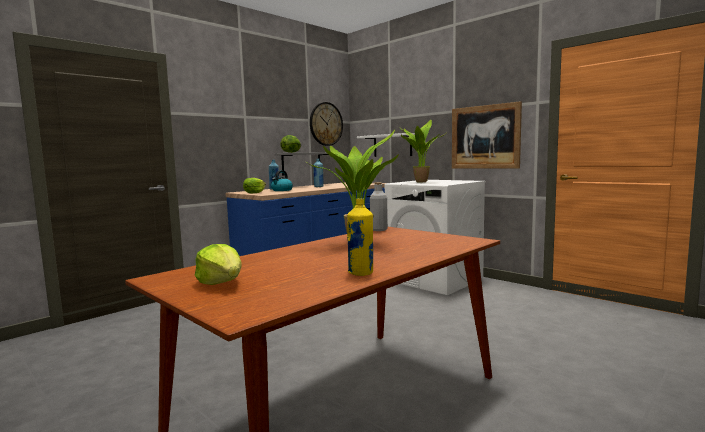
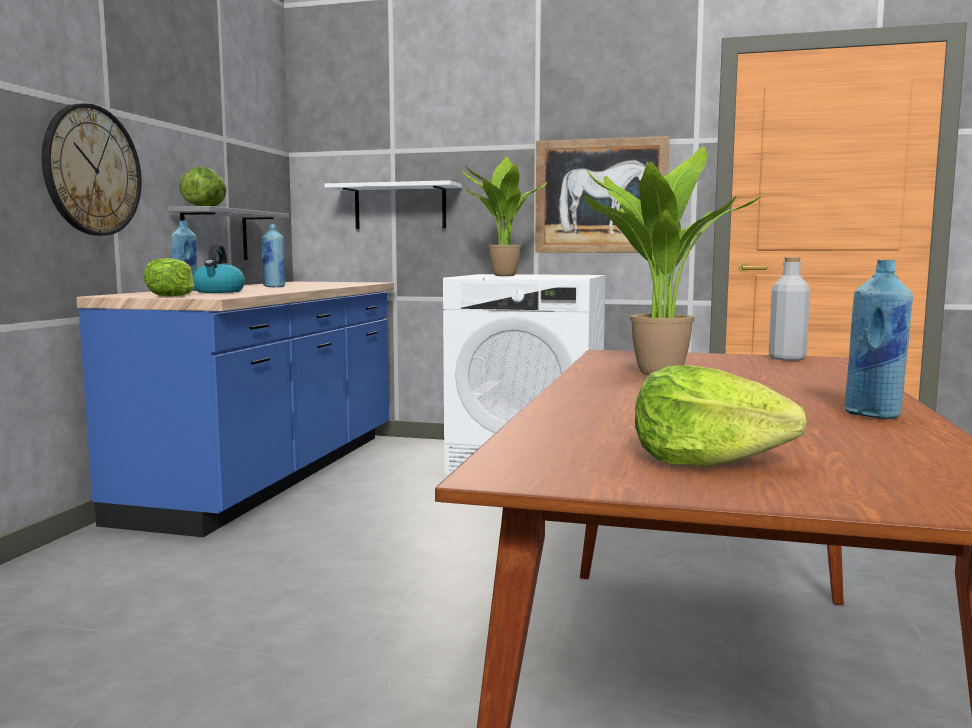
camera: 30 degrees left, 0 degrees up
wall clock [310,102,343,146] -> wall clock moved to [42,103,142,236]
yellow bottle [347,198,373,276] -> blue bottle [844,259,913,419]
grey bottle [370,182,388,231] -> grey bottle moved to [769,257,810,361]

